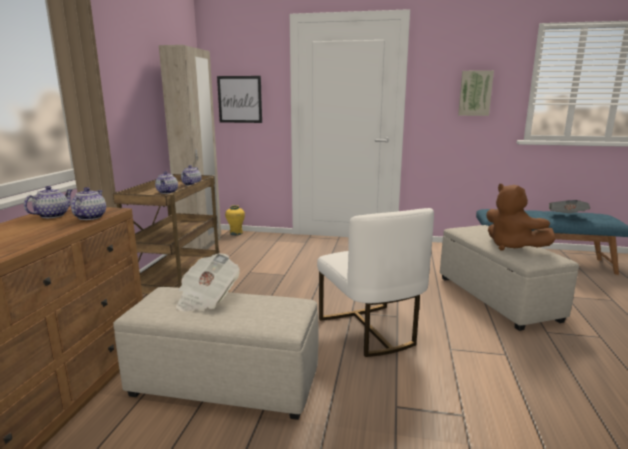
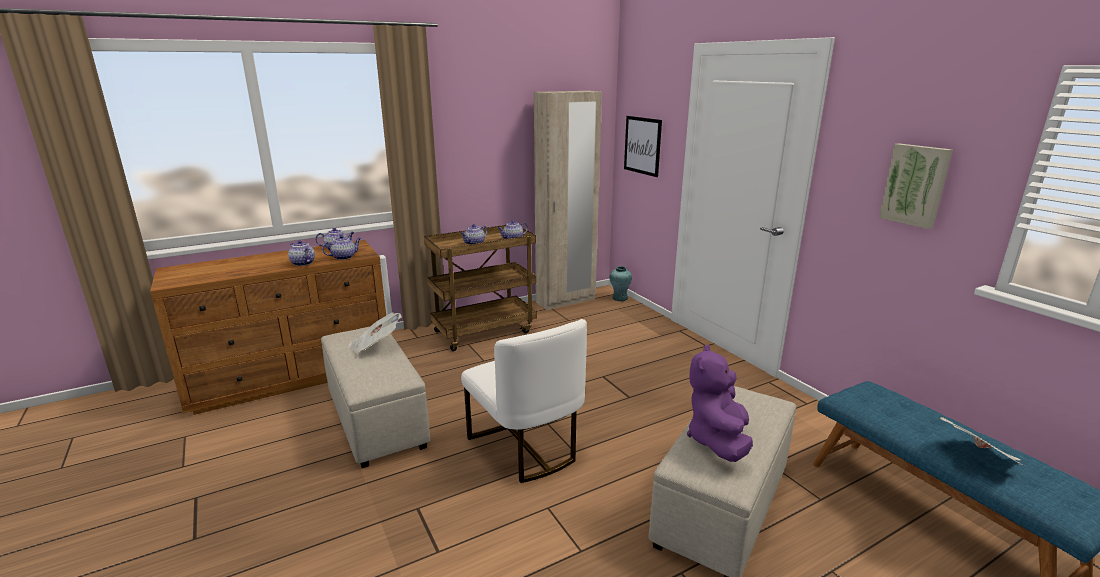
camera: 50 degrees right, 5 degrees up
yellow vase [225,205,245,235] -> turquoise vase [610,266,632,301]
white chair [317,208,434,357] -> white chair turned 60 degrees counterclockwise [461,319,587,483]
brown plush toy [486,184,556,250] -> purple plush toy [687,345,753,462]
none -> teapot [288,240,315,266]

